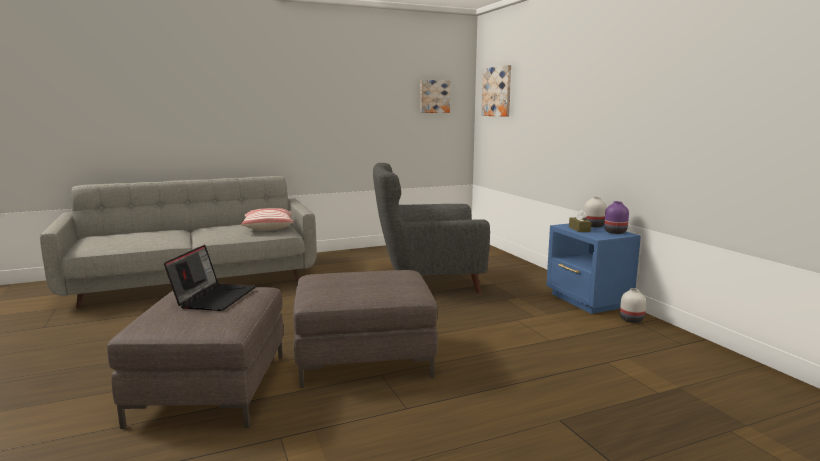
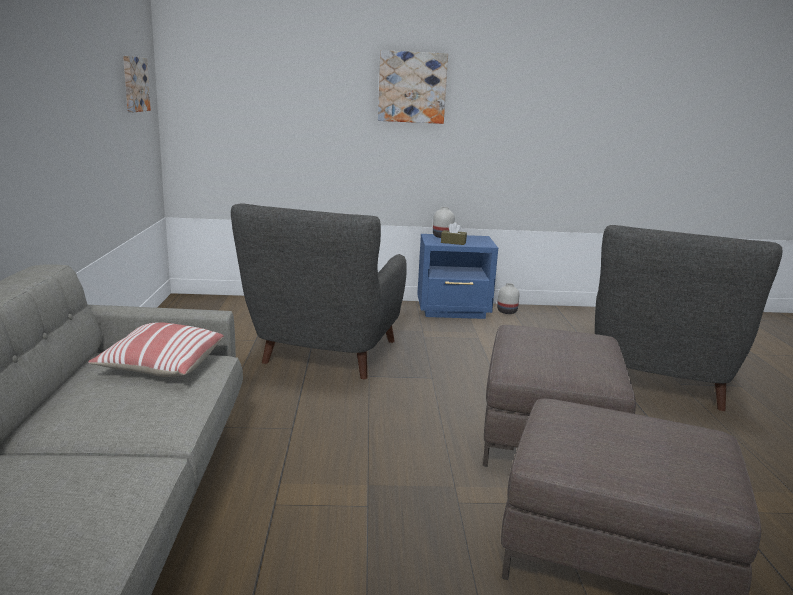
camera: 70 degrees left, 5 degrees up
laptop [164,245,256,311] -> none
picture [482,65,511,117] -> picture moved to [378,50,448,124]
purple vase [604,201,629,234] -> none
none -> grey armchair [595,225,783,411]

